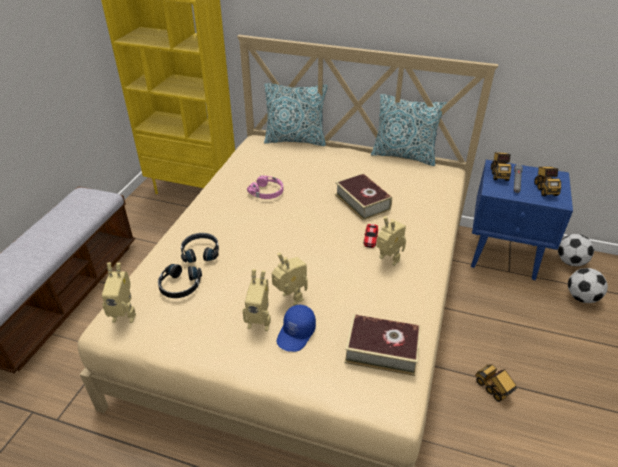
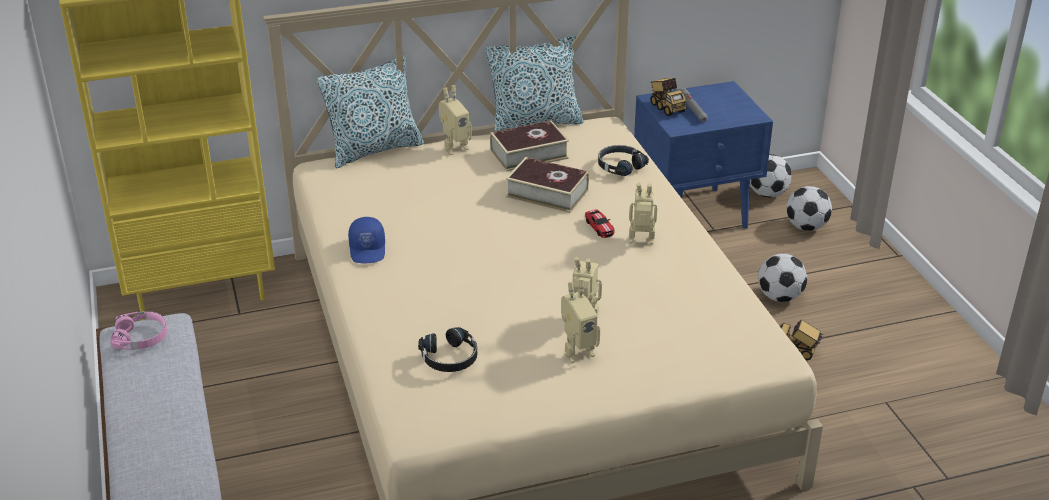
camera: 35 degrees left, 5 degrees down
toy robot [102,262,136,323] -> toy robot moved to [439,85,472,155]
black headphones [181,233,219,262] -> black headphones moved to [598,145,649,176]
pink headphones [247,176,283,199] -> pink headphones moved to [110,311,167,350]
blue cap [277,305,316,352] -> blue cap moved to [348,217,385,263]
book [345,314,421,376] -> book moved to [490,120,569,171]
toy truck [534,167,561,196] -> none
none -> football [758,254,807,302]

